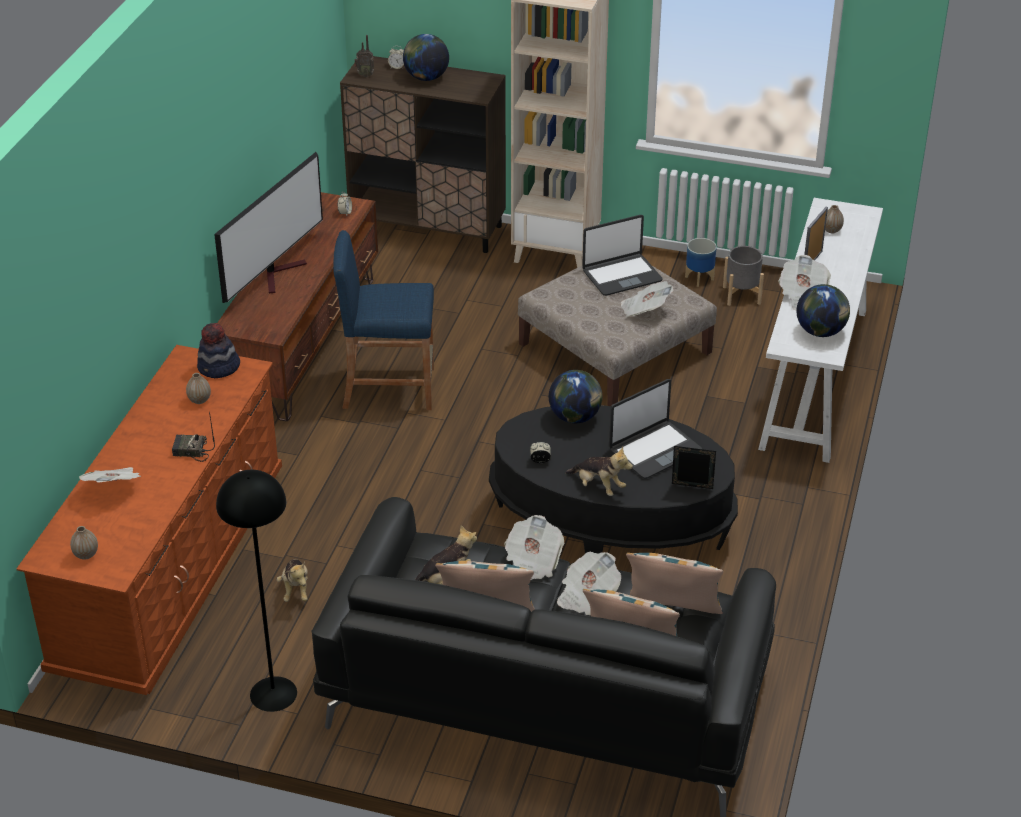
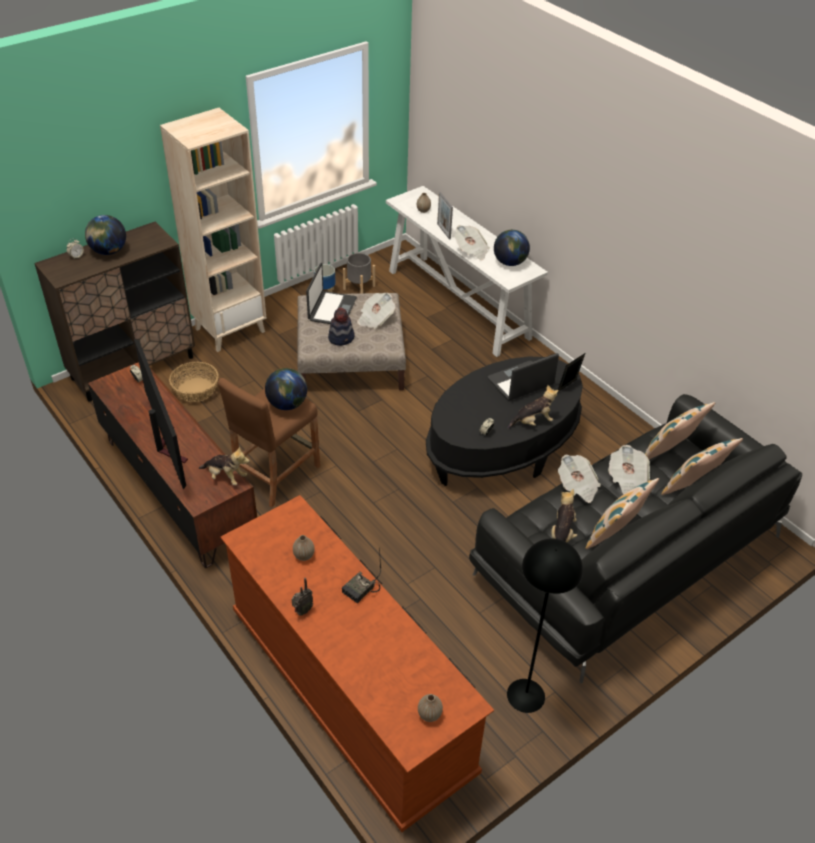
camera: 55 degrees left, 5 degrees up
newspaper [79,467,141,483] -> none
hat [197,323,240,378] -> hat moved to [328,308,355,346]
plush toy [277,559,308,602] -> plush toy moved to [199,446,250,485]
blue stool [333,230,434,410] -> brown stool [218,378,320,507]
radio [355,35,374,77] -> radio moved to [292,578,313,616]
globe [549,370,602,424] -> globe moved to [265,368,307,410]
laptop [609,379,702,479] -> laptop turned 120 degrees counterclockwise [488,353,559,400]
none -> basket [169,362,219,402]

